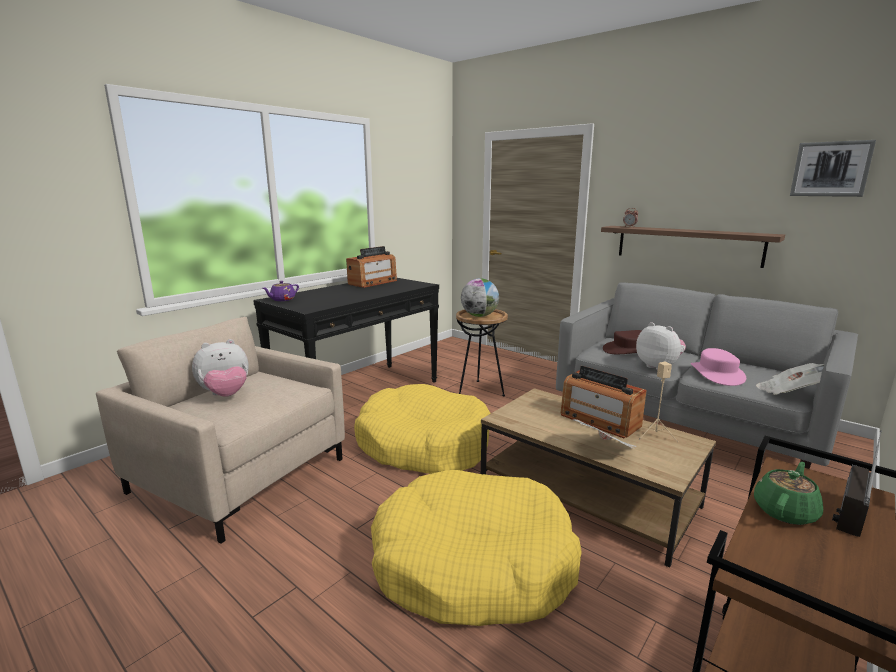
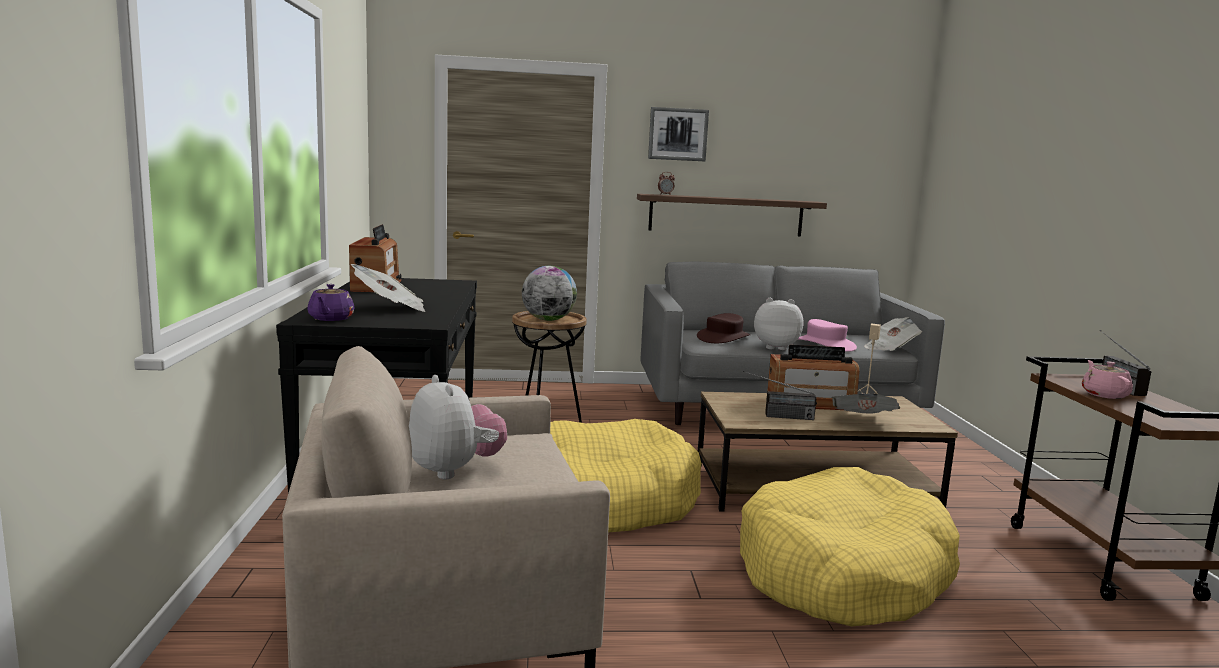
camera: 45 degrees left, 5 degrees down
plush toy [192,339,249,397] -> plush toy turned 45 degrees counterclockwise [409,375,507,479]
green teapot [754,462,823,525] -> pink teapot [1082,360,1133,399]
picture [790,140,876,197] -> picture moved to [648,107,709,161]
none -> newspaper [351,264,425,312]
none -> radio [743,371,817,420]

